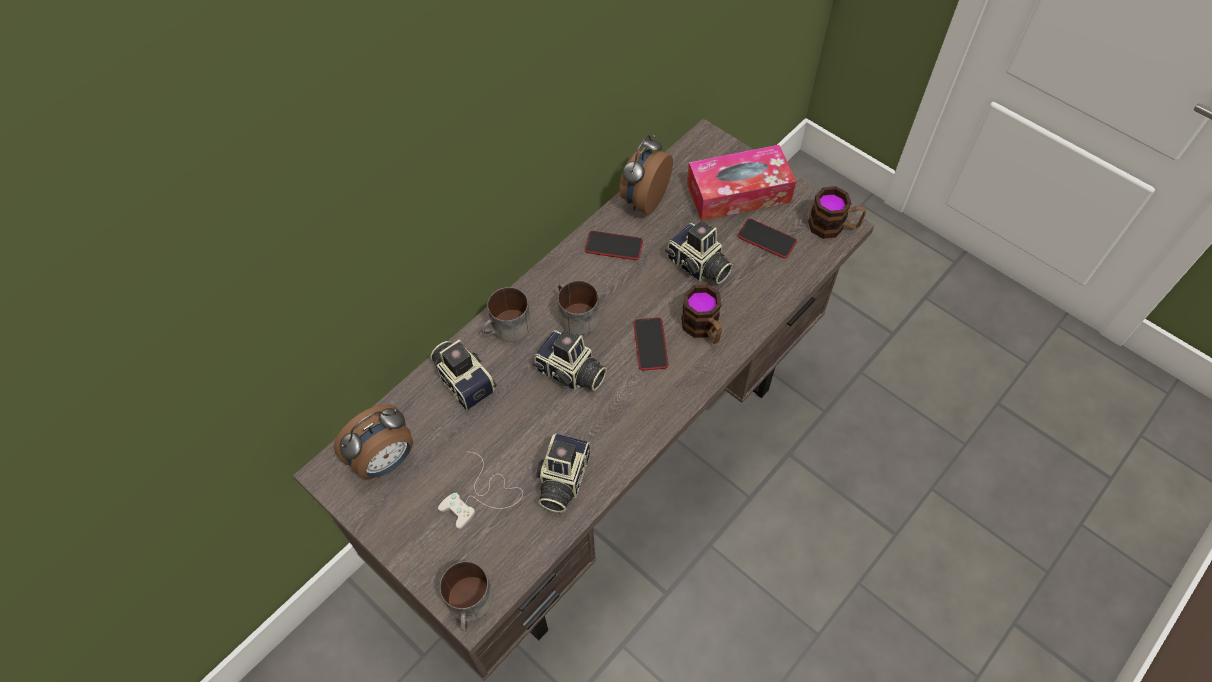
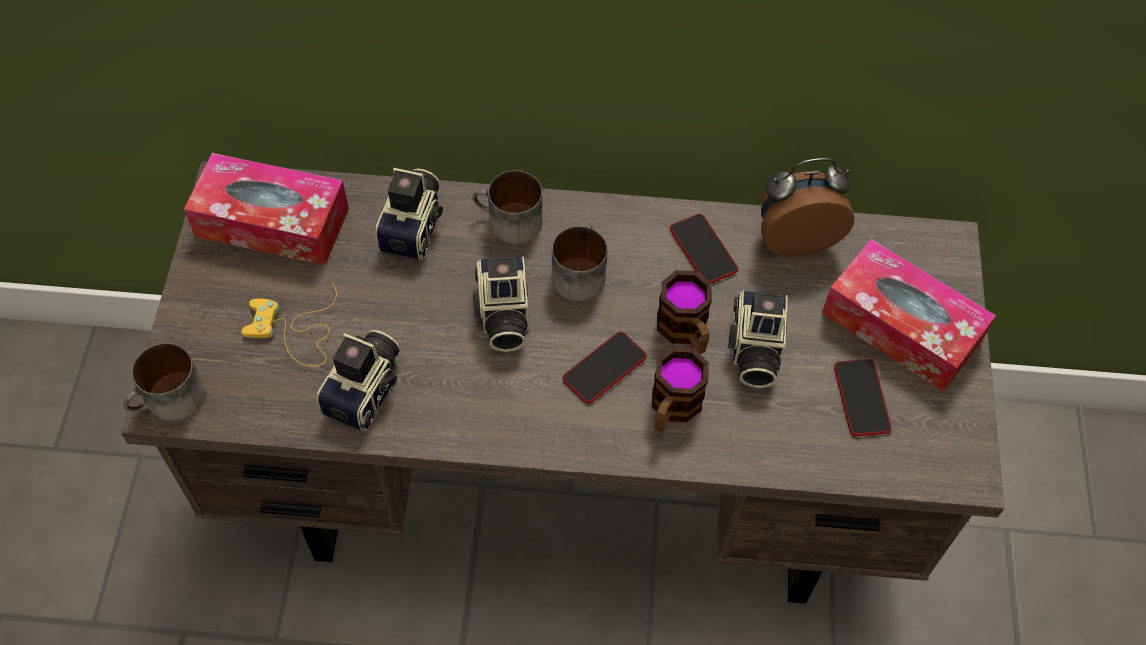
camera: 50 degrees right, 0 degrees up
alarm clock [334,404,413,479] -> tissue box [184,153,349,266]
white game controller [438,452,523,529] -> yellow game controller [241,282,337,367]
camera [536,433,590,513] -> camera turned 135 degrees clockwise [316,330,400,432]
mug [808,186,866,239] -> mug moved to [657,270,712,354]

